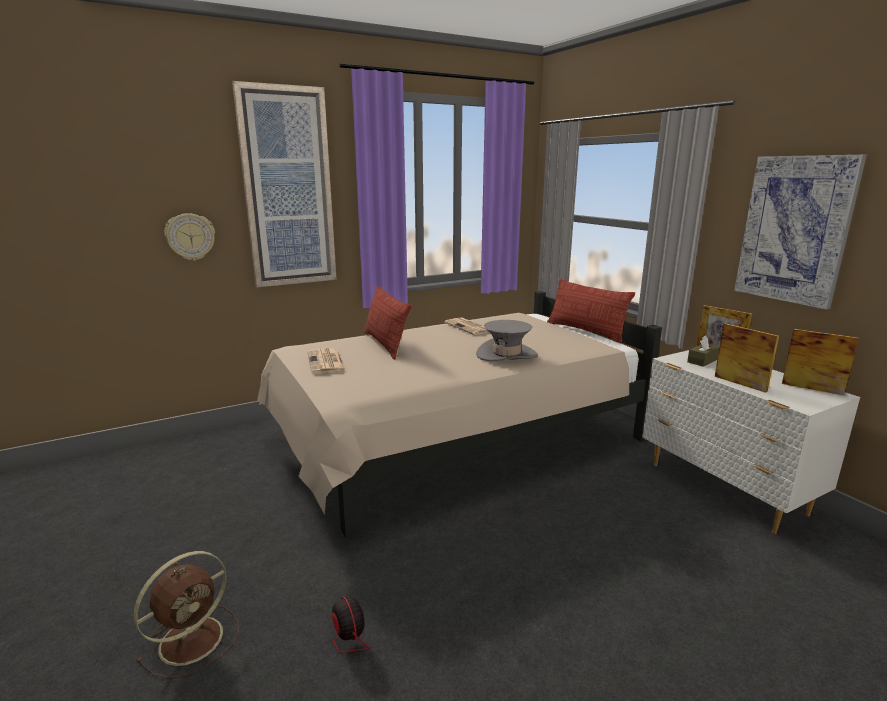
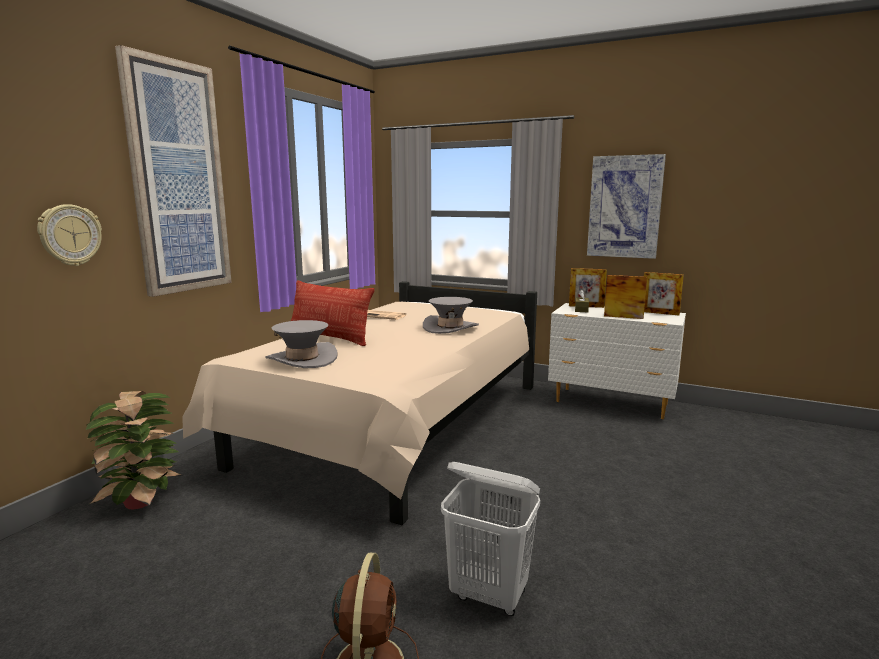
camera: 35 degrees left, 5 degrees down
fan [246,596,369,664] -> white laundry basket [441,462,540,616]
newspaper [307,348,346,374] -> grey hat [265,320,338,368]
pillow [547,279,635,343] -> none
picture frame [782,329,859,395] -> picture frame turned 150 degrees counterclockwise [644,272,684,315]
none -> potted plant [86,391,182,509]

